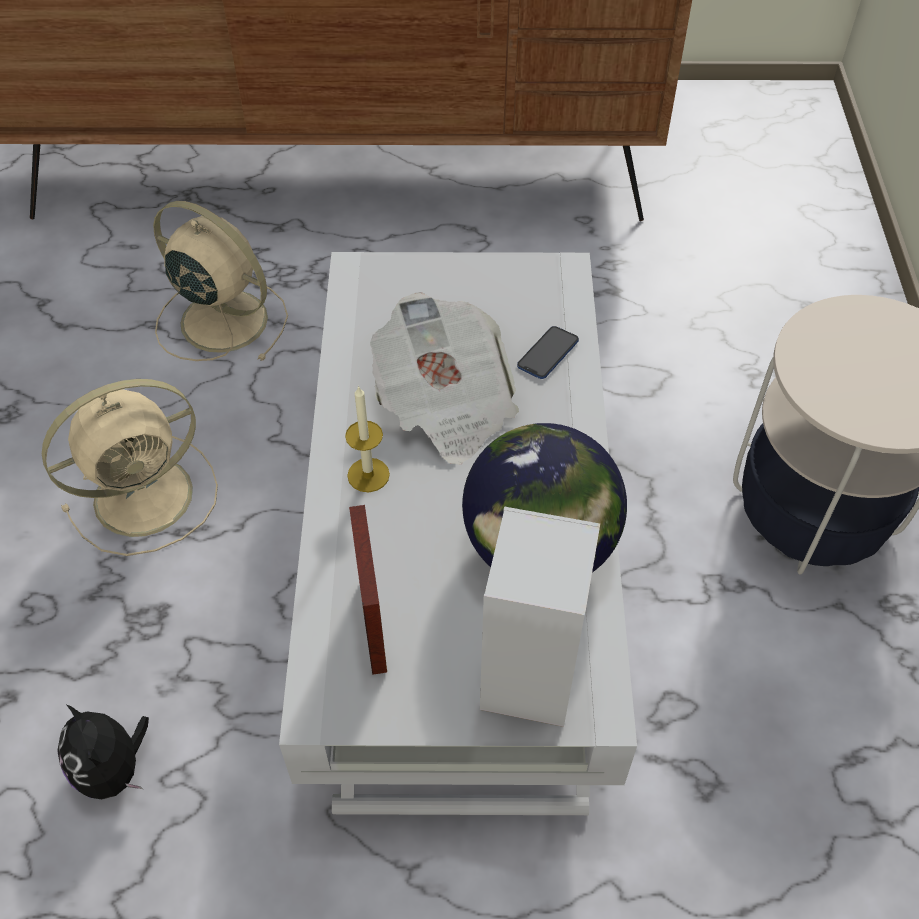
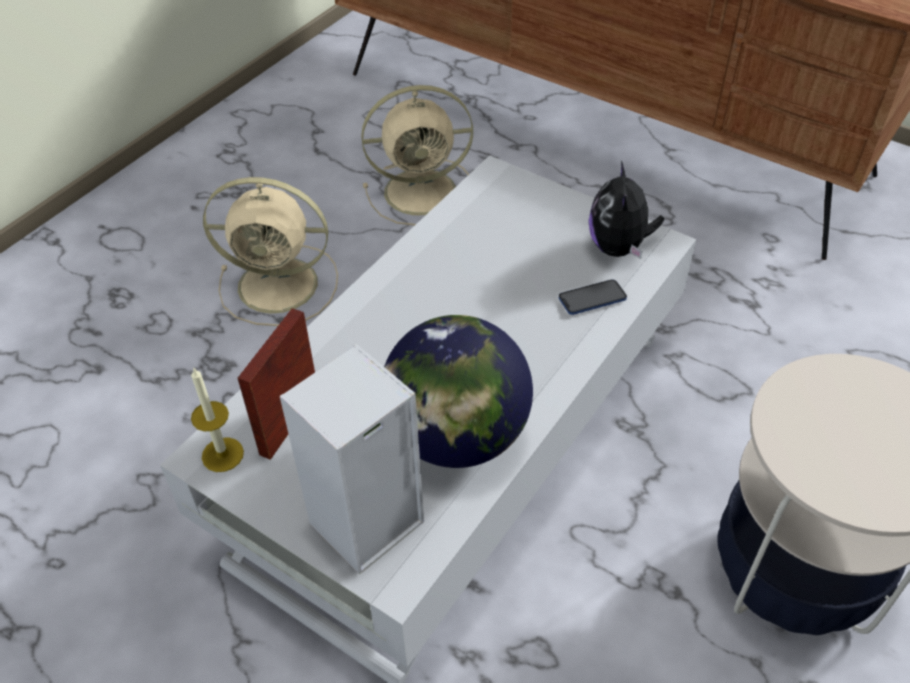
camera: 35 degrees right, 5 degrees down
plush toy [57,704,149,800] -> plush toy moved to [589,161,664,259]
beige fan [153,201,288,361] -> beige fan turned 105 degrees clockwise [361,85,473,226]
candle [345,385,390,492] -> candle moved to [191,367,244,472]
newspaper [370,292,519,465] -> none

